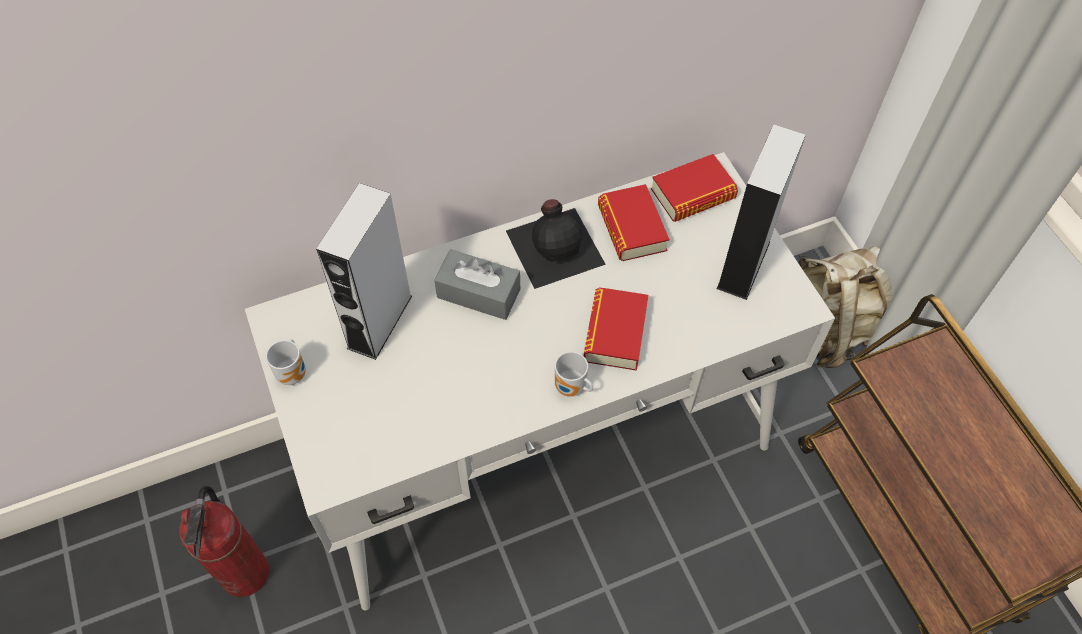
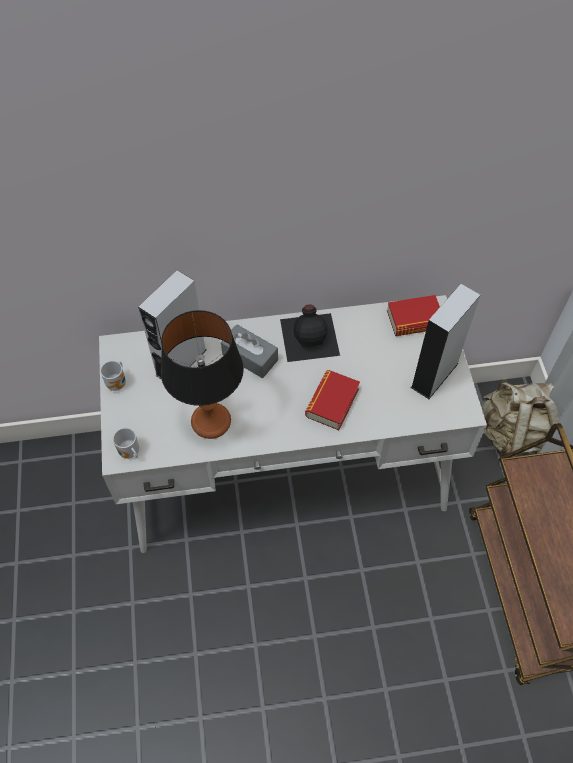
camera: 15 degrees right, 0 degrees up
fire extinguisher [179,486,269,597] -> none
mug [555,351,593,397] -> mug moved to [113,428,139,458]
book [598,184,670,261] -> none
none -> table lamp [161,310,244,439]

